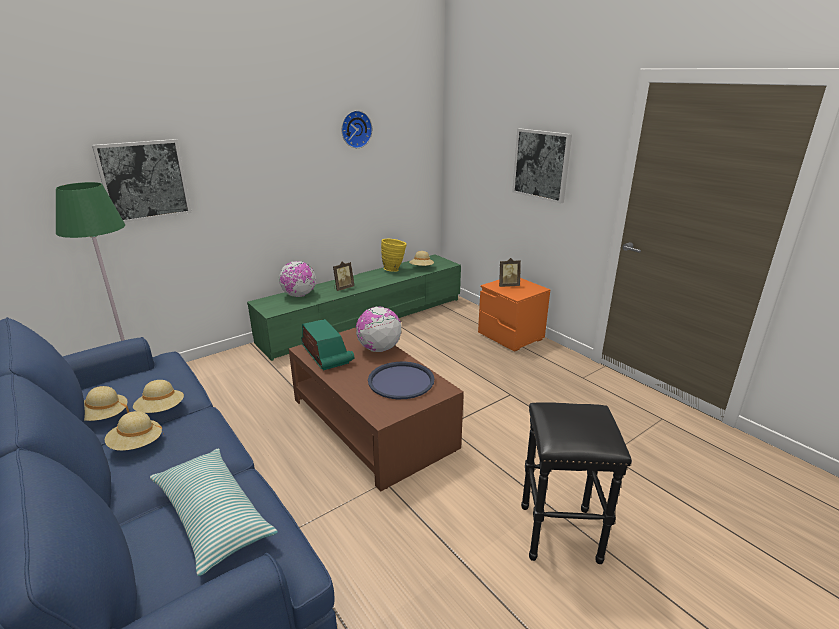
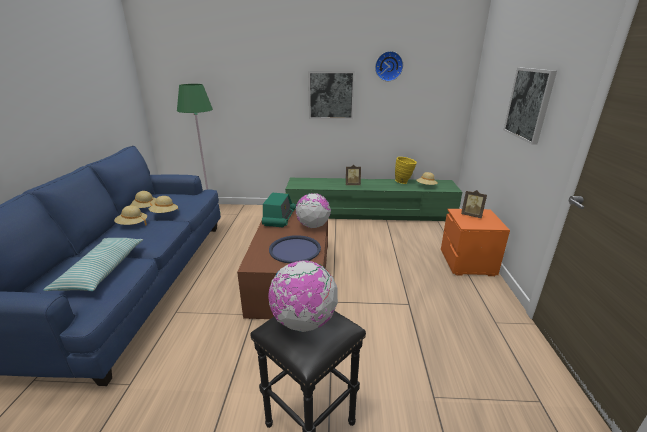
camera: 40 degrees right, 0 degrees up
picture [92,139,191,223] -> picture moved to [308,71,355,119]
globe [279,261,316,297] -> globe moved to [268,260,338,332]

